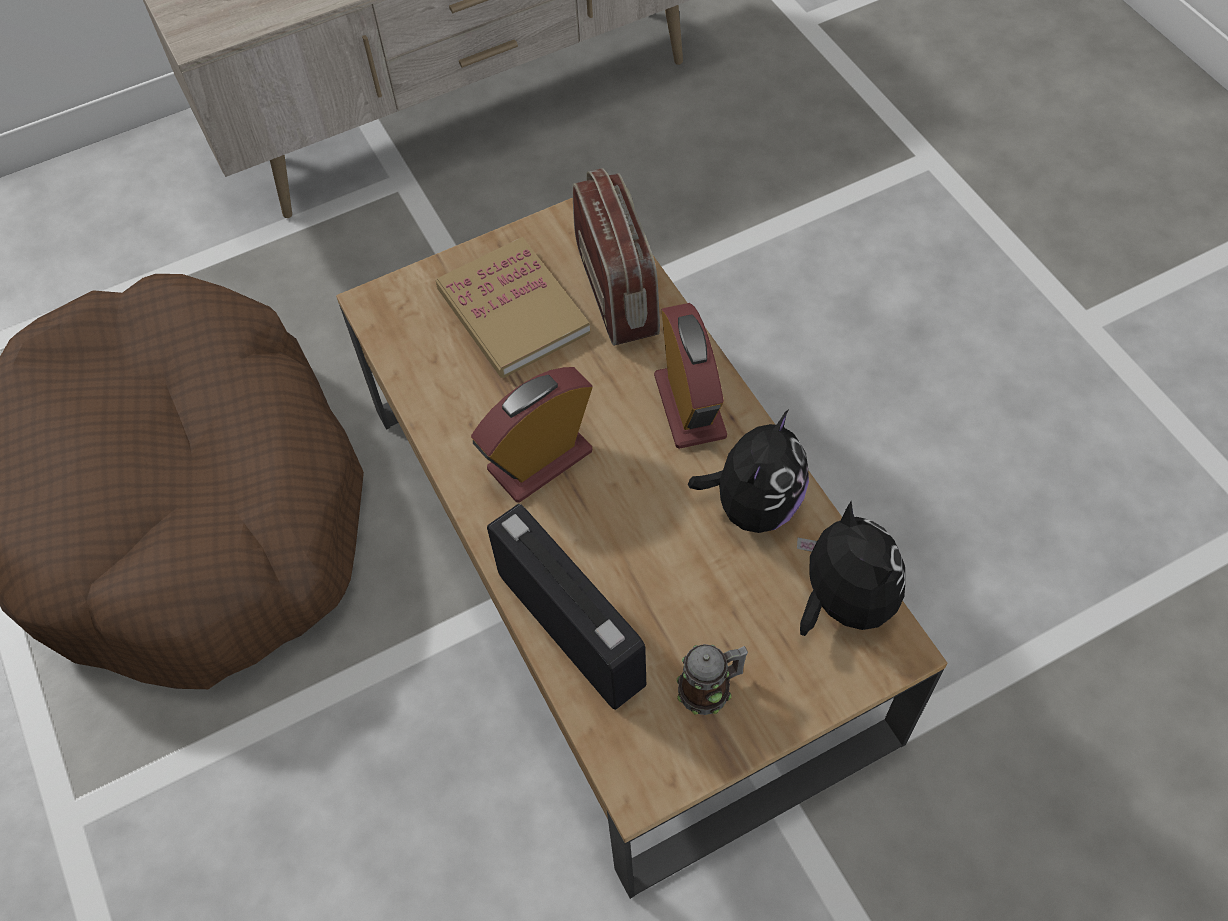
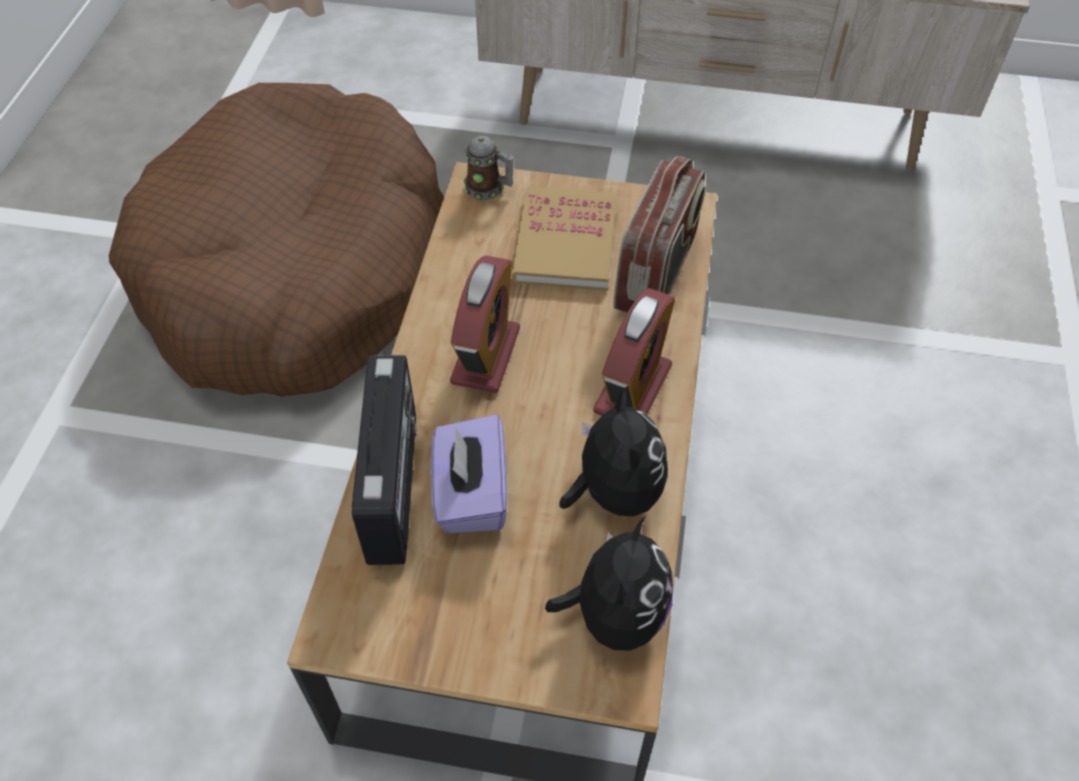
camera: 35 degrees right, 5 degrees down
alarm clock [471,367,592,503] -> alarm clock turned 105 degrees clockwise [450,255,520,393]
mug [677,644,748,715] -> mug moved to [464,136,514,200]
plush toy [688,410,809,533] -> plush toy turned 75 degrees counterclockwise [560,387,668,516]
none -> purple tissue box [431,415,507,533]

